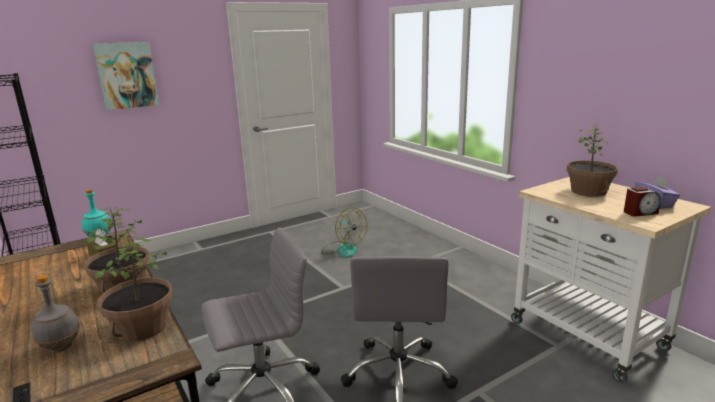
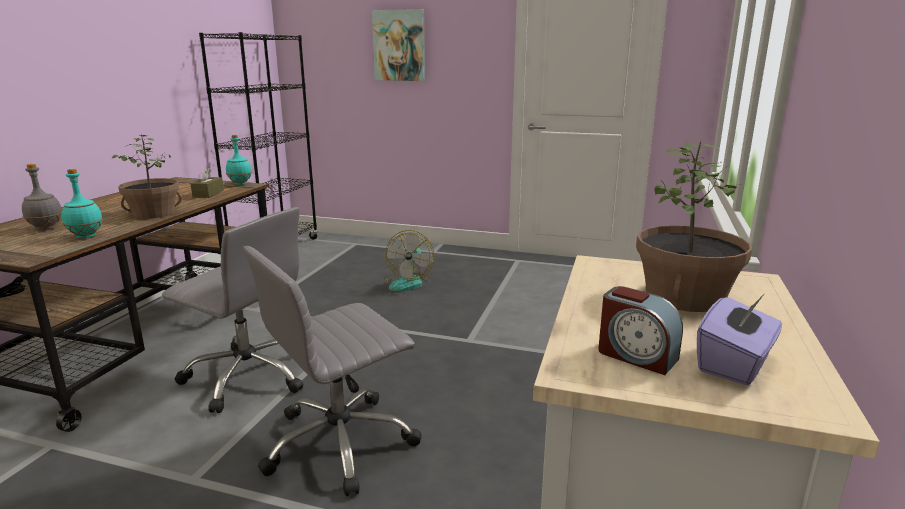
camera: 50 degrees right, 0 degrees up
potted plant [95,236,173,342] -> turquoise bottle [61,169,103,238]
fan [321,208,368,258] -> fan moved to [384,230,434,291]

